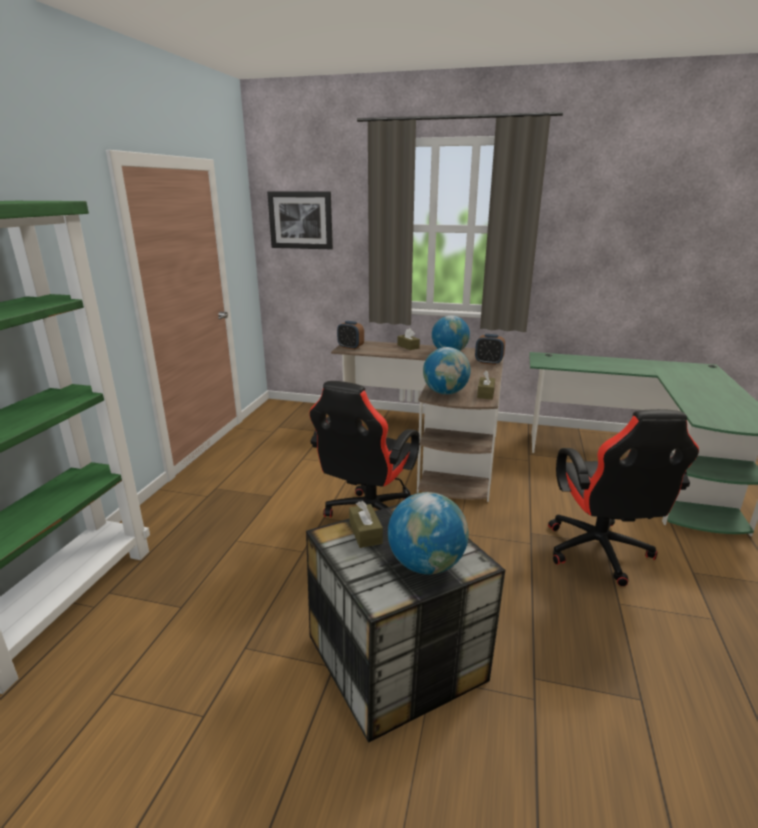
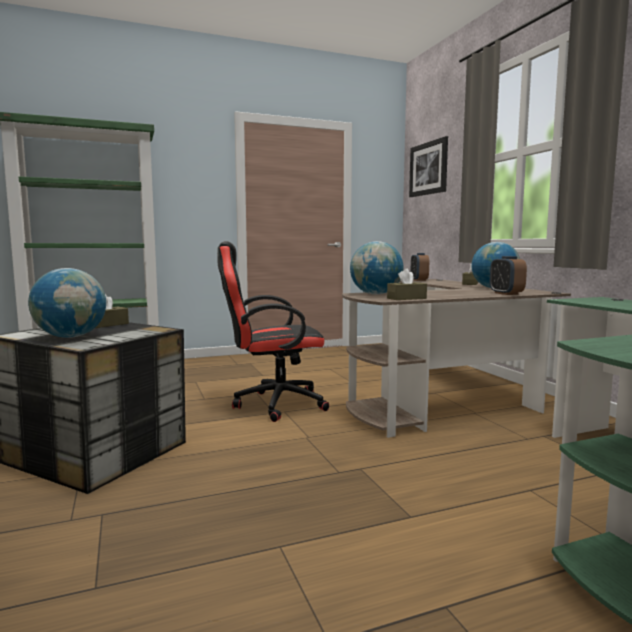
camera: 55 degrees right, 15 degrees down
black office chair [548,409,699,586] -> none

